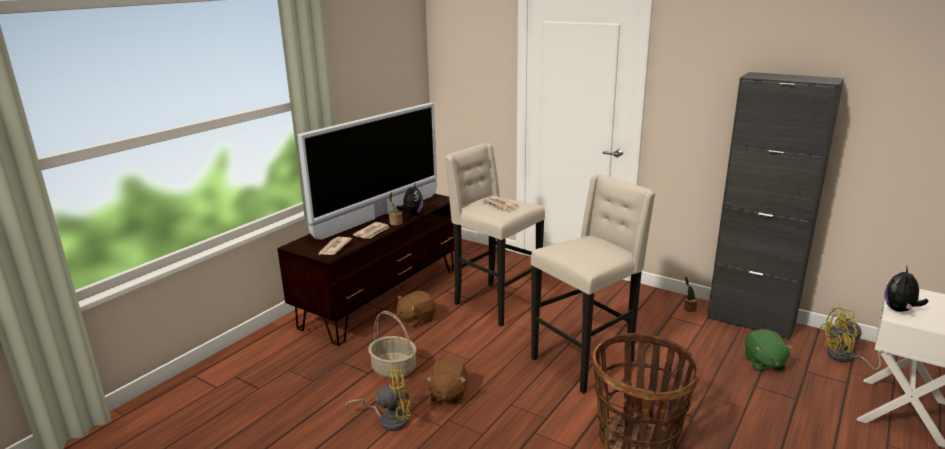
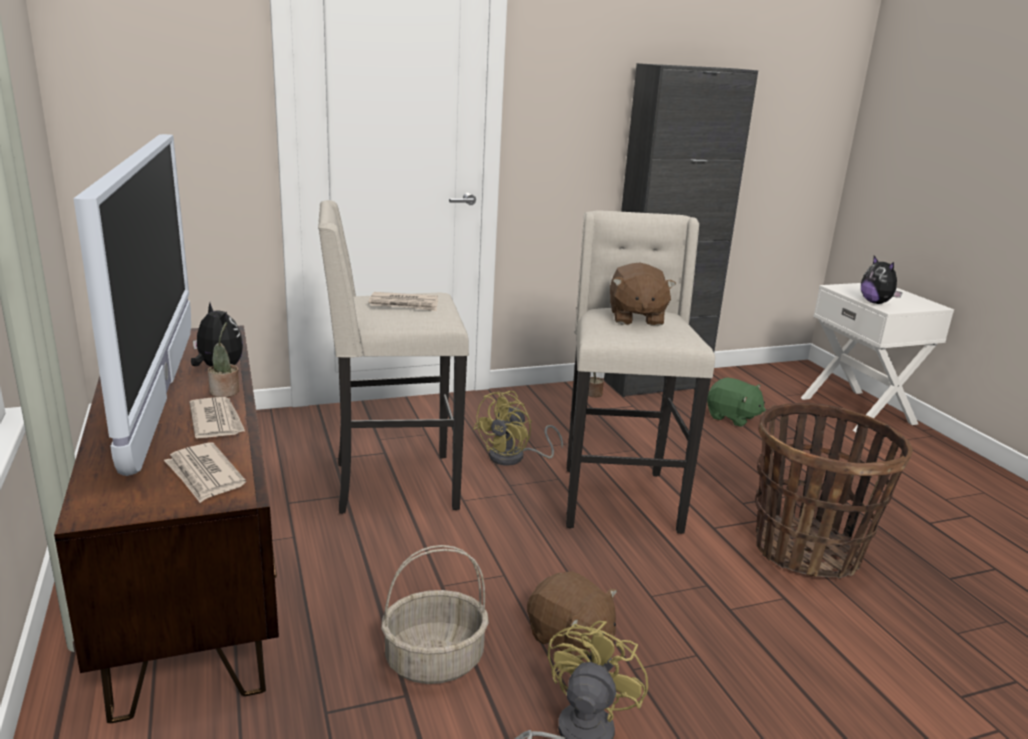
camera: 55 degrees left, 0 degrees up
brown plush toy [396,291,436,328] -> brown plush toy moved to [610,262,676,326]
yellow fan [820,308,896,370] -> yellow fan moved to [473,391,563,466]

